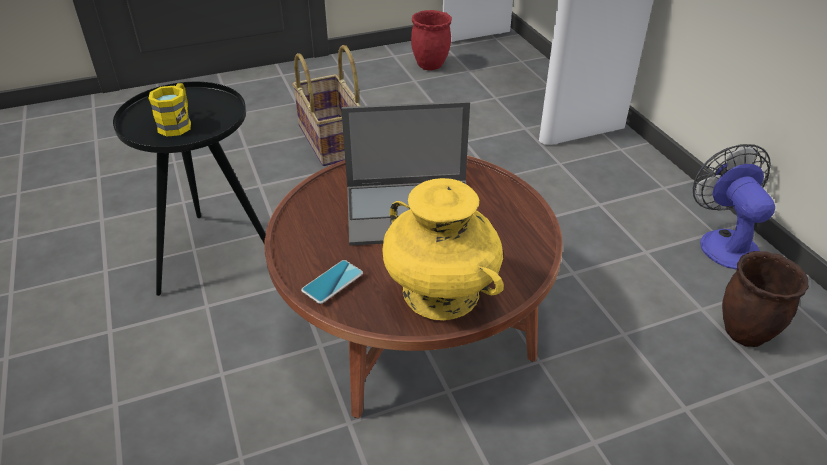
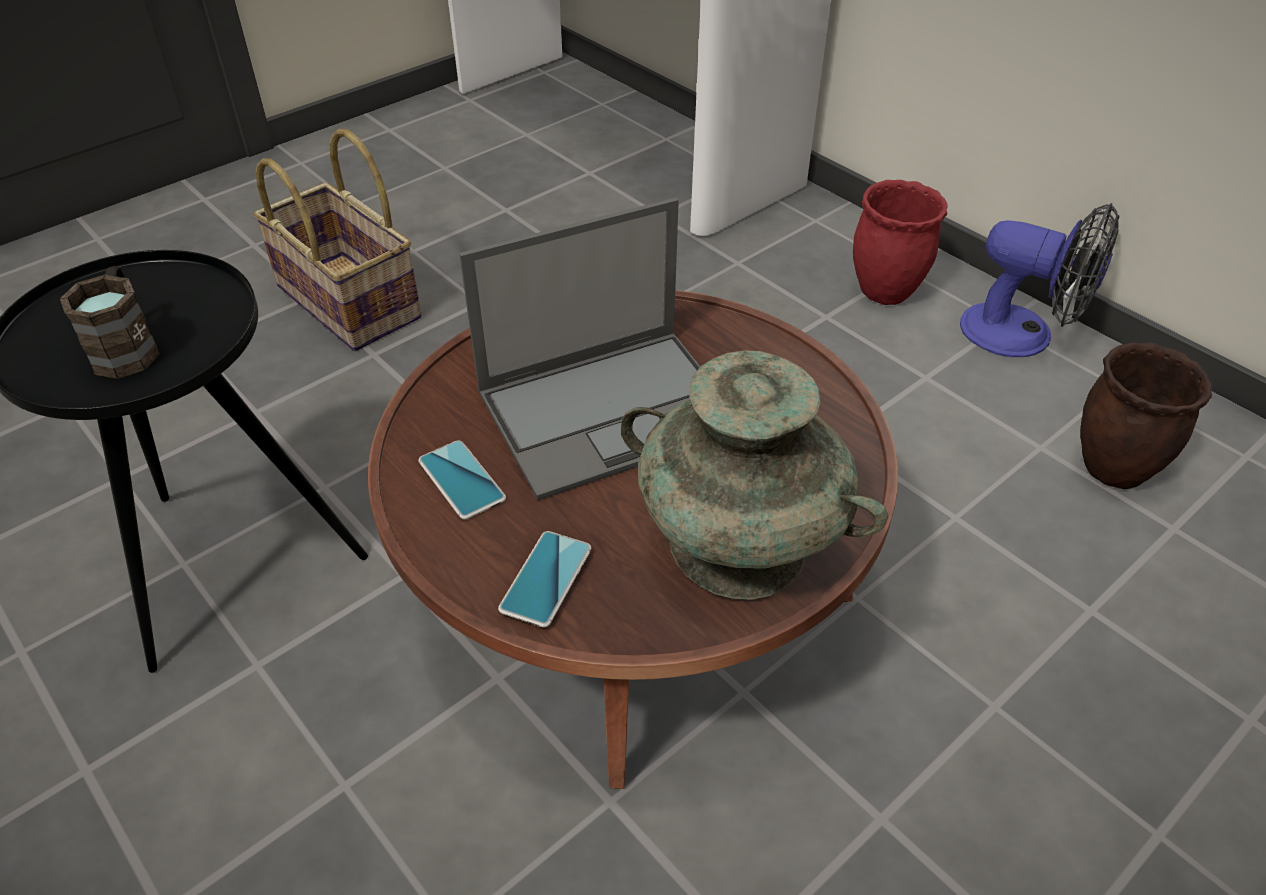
camera: 20 degrees left, 5 degrees up
yellow mug [148,83,191,137] -> brown mug [60,266,160,379]
yellow vase [382,178,504,320] -> turquoise vase [621,350,888,600]
red planter [411,10,452,71] -> red planter moved to [853,180,948,305]
fan [693,144,775,269] -> fan turned 150 degrees clockwise [960,203,1119,357]
none -> phone [418,440,506,520]

